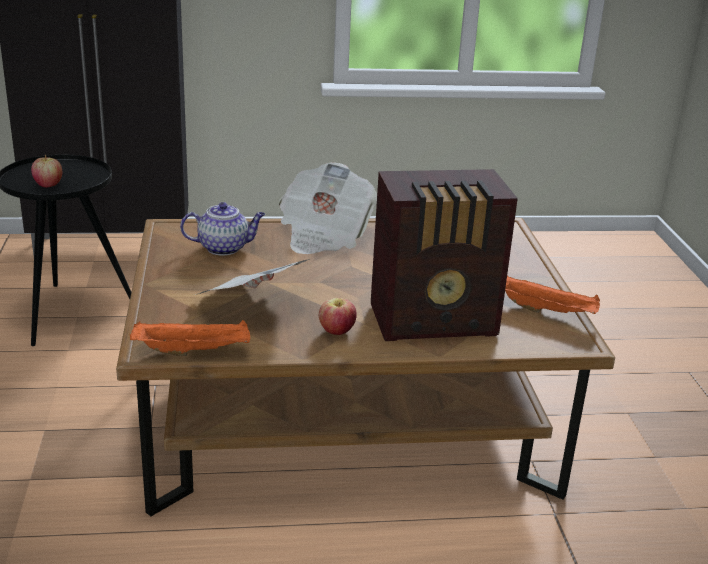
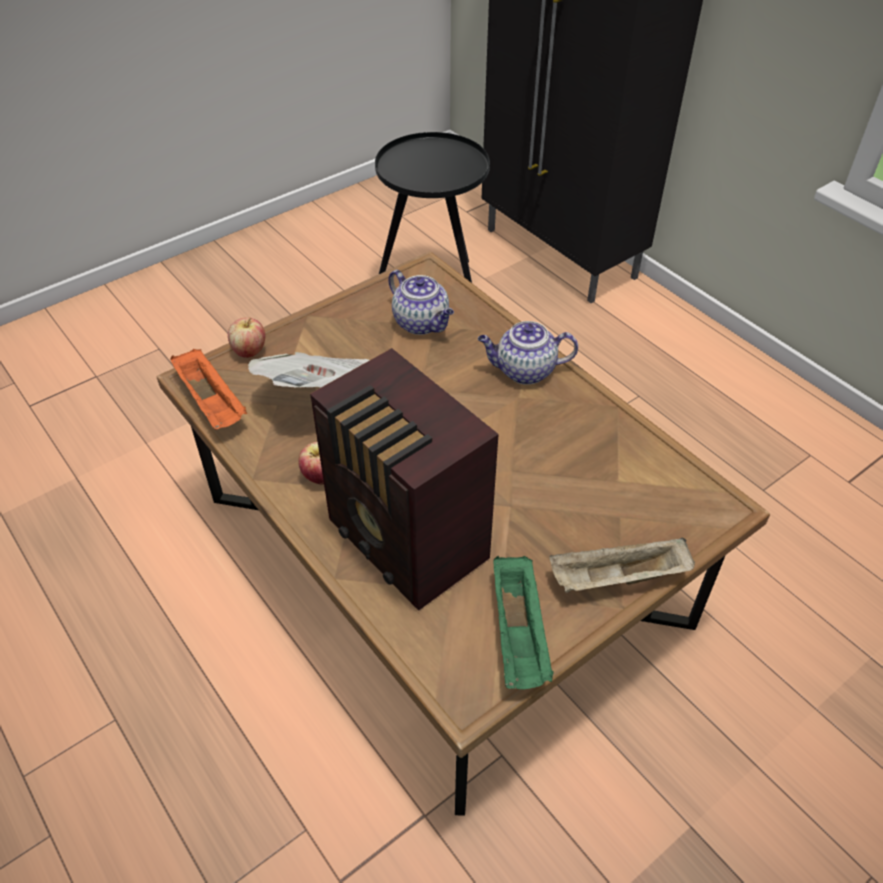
camera: 60 degrees right, 20 degrees up
apple [31,155,62,188] -> apple moved to [228,317,265,358]
newspaper [279,162,377,254] -> teapot [478,321,578,385]
orange tray [505,274,600,314] -> green tray [494,556,554,689]
none -> beige tray [549,537,695,593]

